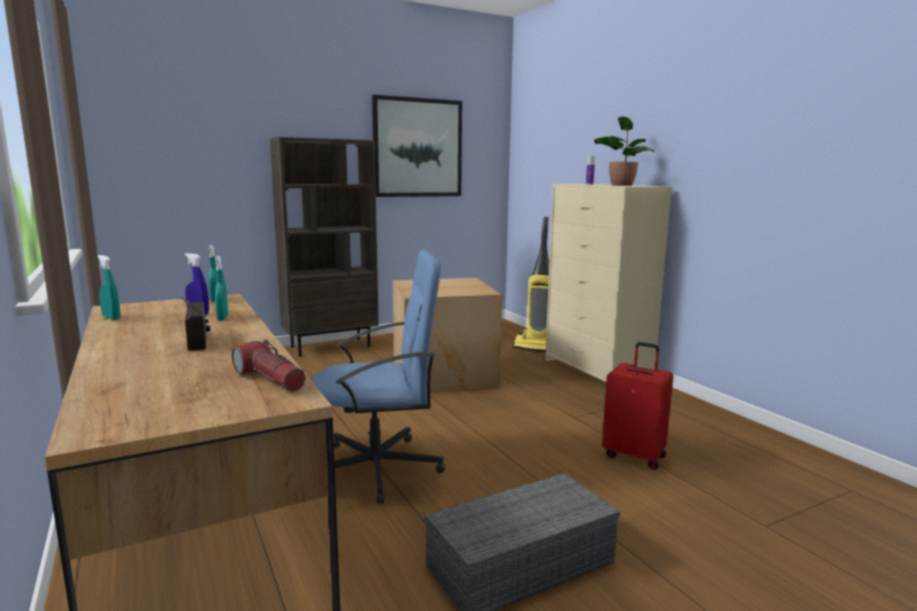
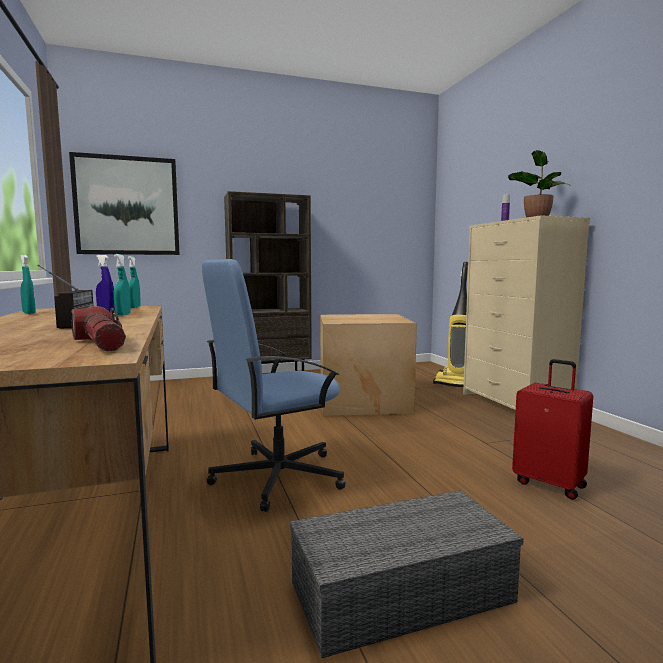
camera: 10 degrees right, 5 degrees down
blue office chair [311,250,446,504] -> blue office chair turned 150 degrees clockwise [202,259,346,512]
picture [372,95,462,197] -> picture moved to [69,152,180,255]

